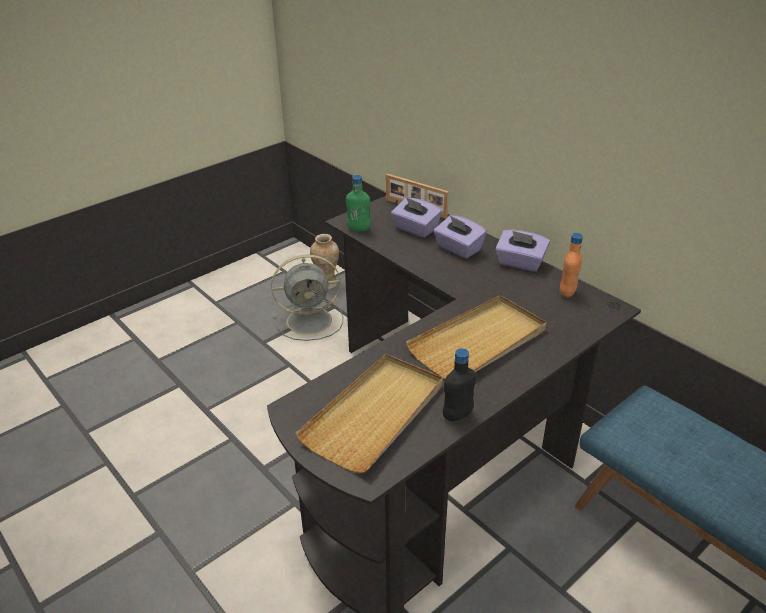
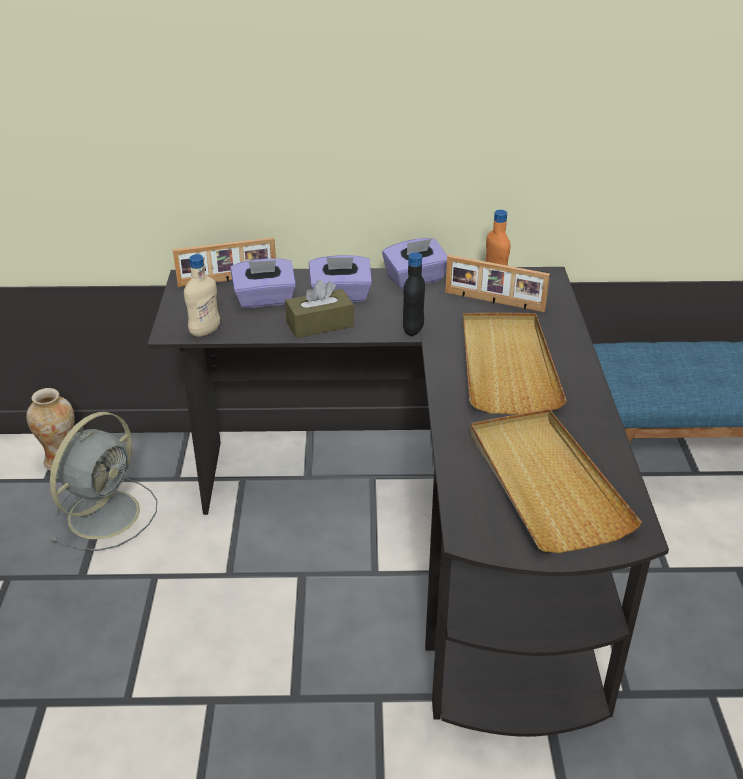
camera: 50 degrees left, 0 degrees up
green bottle [346,175,371,232] -> beige bottle [184,254,220,337]
black bottle [443,348,476,421] -> black bottle moved to [403,252,425,336]
none -> brown tissue box [285,280,354,338]
none -> picture frame [445,255,550,312]

